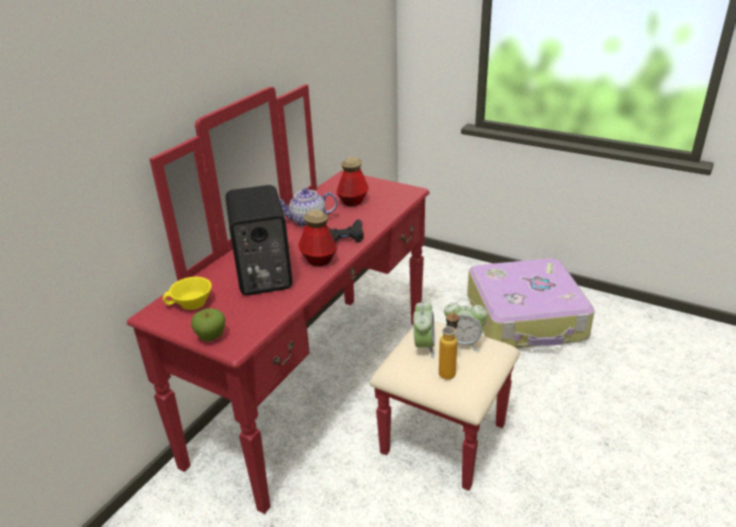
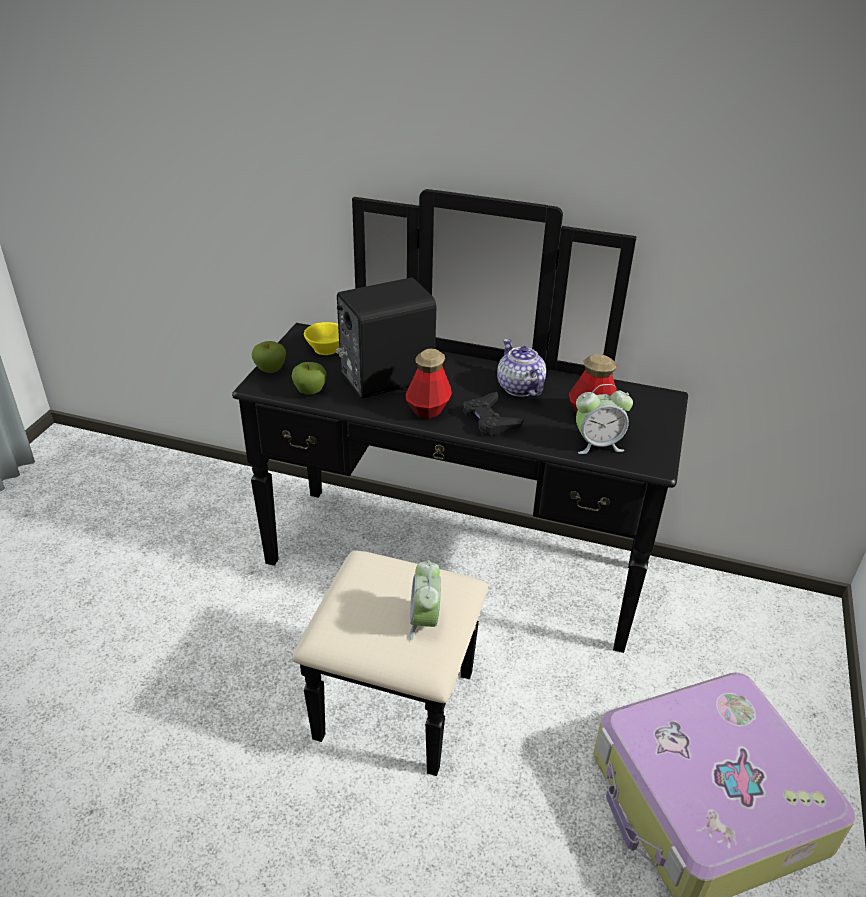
camera: 75 degrees right, 5 degrees up
red dresser [127,84,520,514] -> black dresser [232,189,688,776]
alarm clock [413,301,435,358] -> alarm clock moved to [576,384,633,454]
bottle [439,309,459,379] -> none
none -> apple [292,362,326,395]

